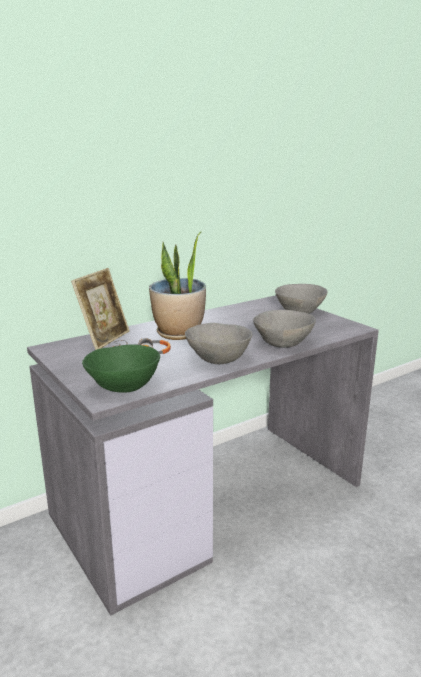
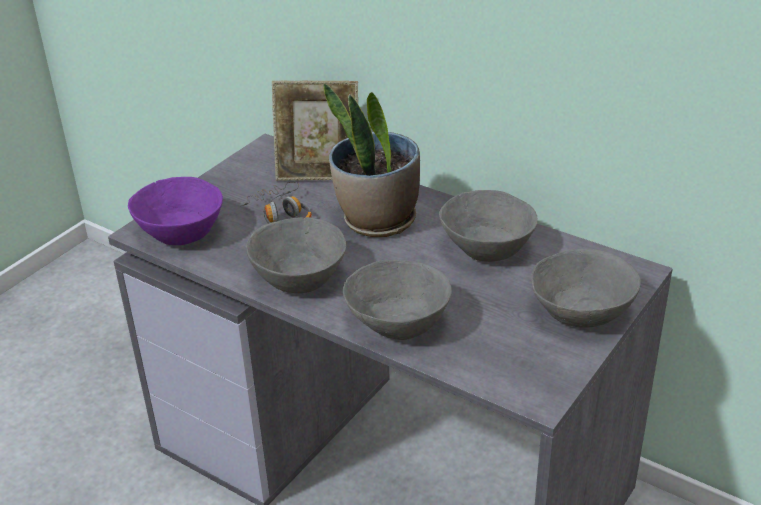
camera: 70 degrees right, 15 degrees up
green bowl [82,345,160,392] -> purple bowl [128,177,223,245]
none -> grey bowl [439,190,538,262]

